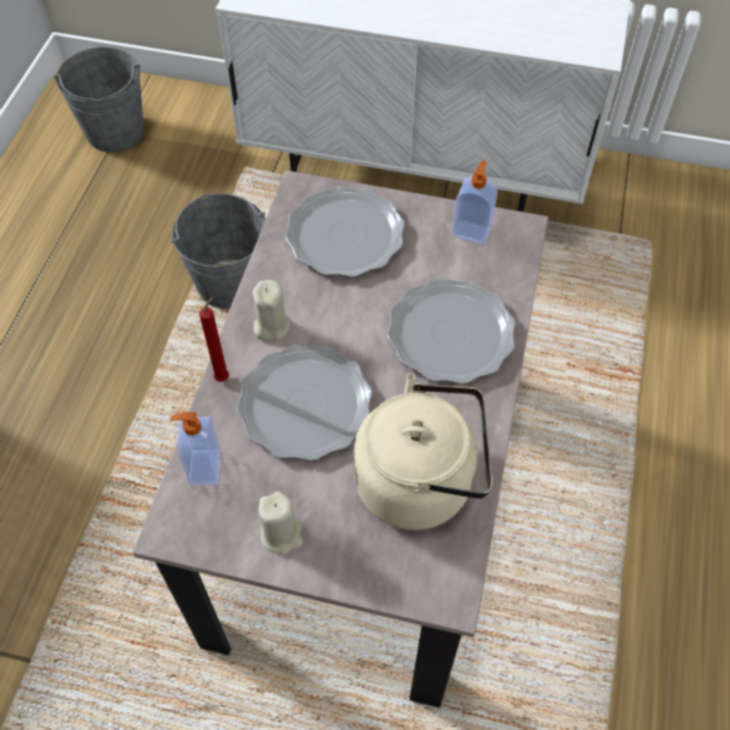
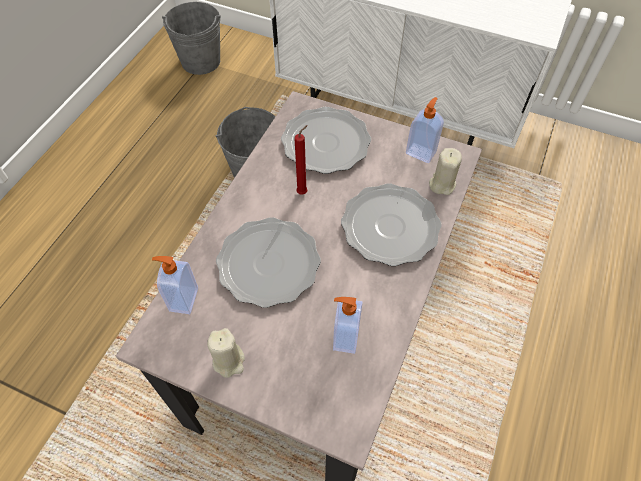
camera: 10 degrees right, 0 degrees up
red candle [199,295,229,382] -> red candle moved to [294,125,308,195]
beige candle [253,280,290,341] -> beige candle moved to [429,148,462,195]
beige kettle [353,373,492,530] -> soap dispenser [333,297,363,354]

